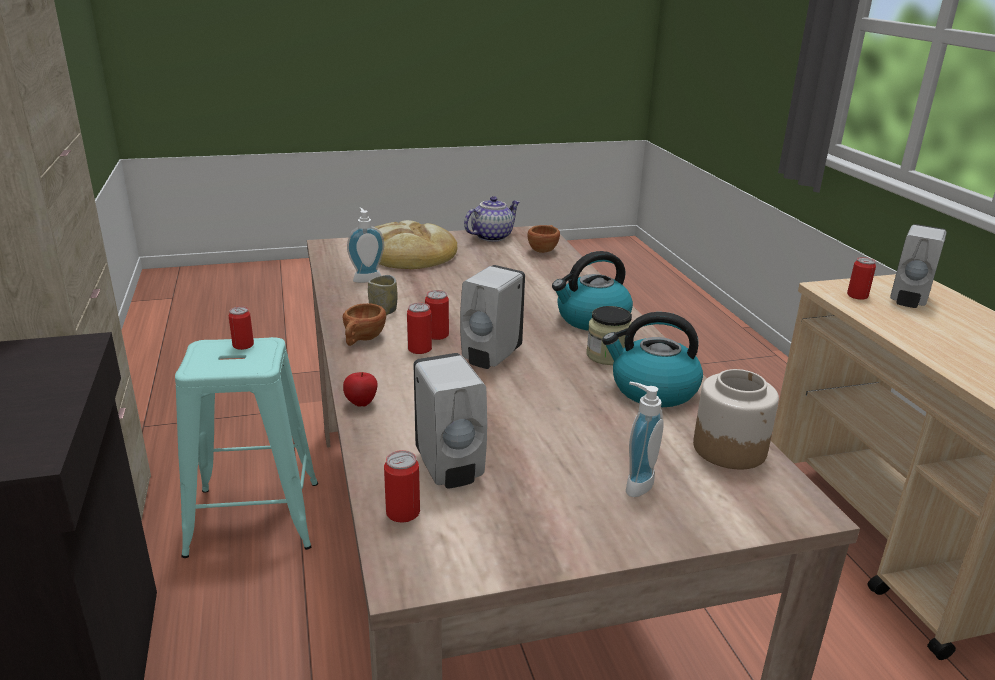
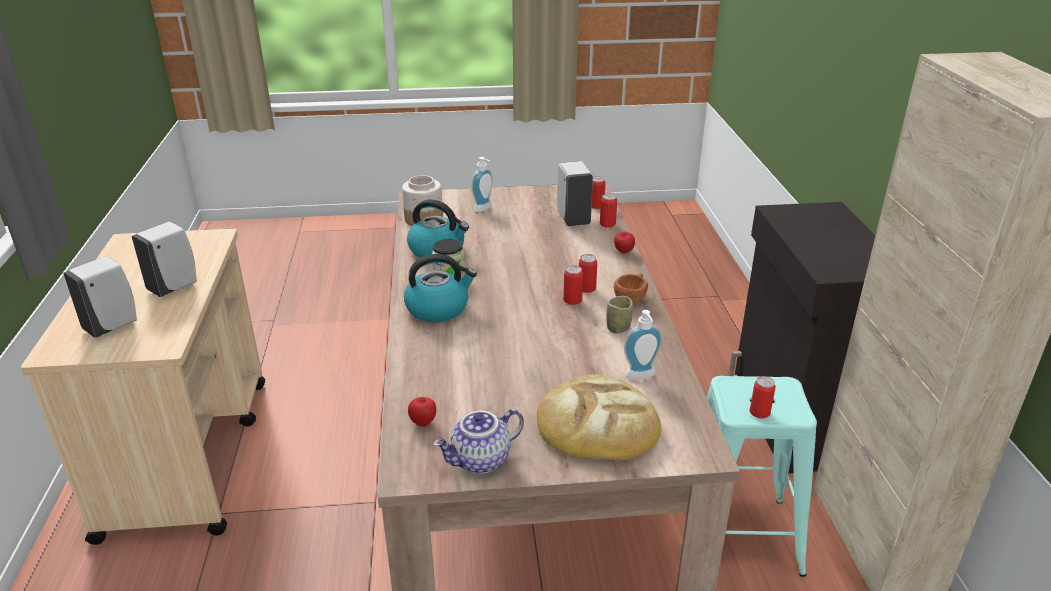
camera: 170 degrees left, 5 degrees up
white soap dispenser [460,265,525,369] -> white soap dispenser moved to [132,221,197,297]
brown cup [527,225,560,253] -> apple [408,397,436,427]
can [847,257,876,300] -> can moved to [600,194,617,228]

